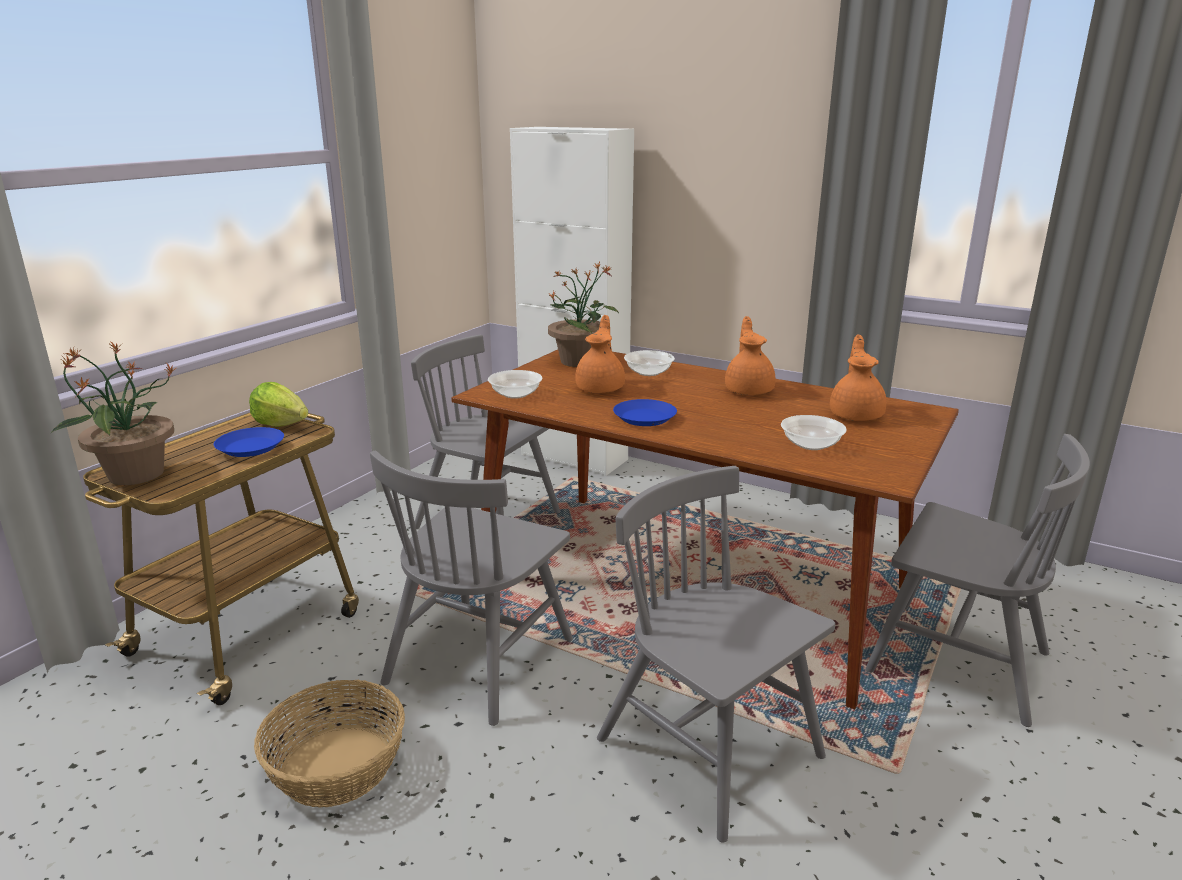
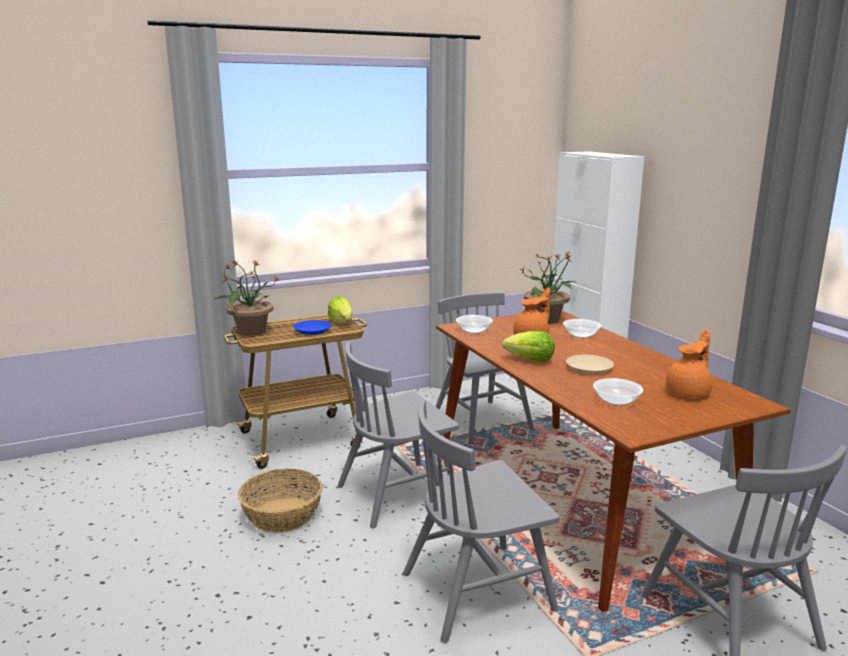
camera: 35 degrees right, 5 degrees down
grey chair [597,466,835,842] -> grey chair turned 105 degrees counterclockwise [403,400,560,643]
blue plate [613,399,677,426] -> lettuce [503,331,555,362]
orange teapot [725,316,776,395] -> none
none -> beige plate [566,354,614,374]

